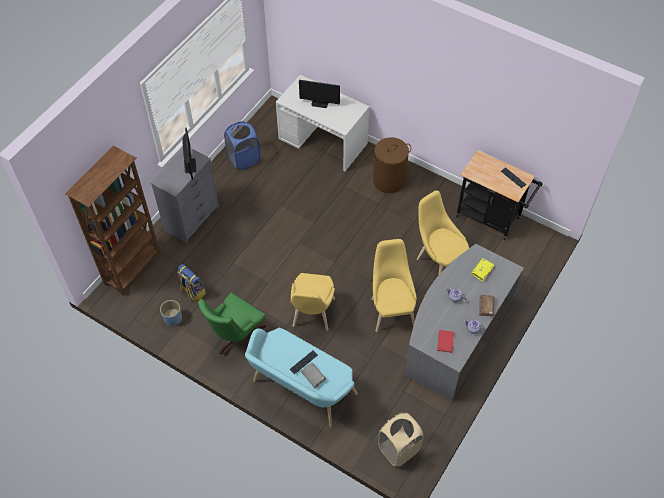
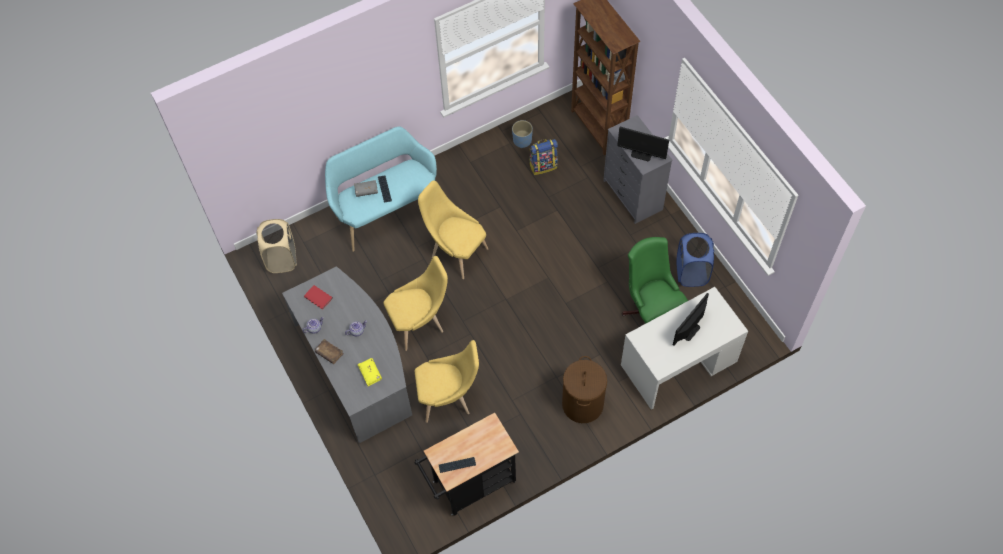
camera: 120 degrees right, 5 degrees up
green office chair [198,292,267,354] -> green office chair moved to [622,237,688,324]
yellow chair [371,239,417,332] -> yellow chair turned 45 degrees counterclockwise [383,256,448,351]

